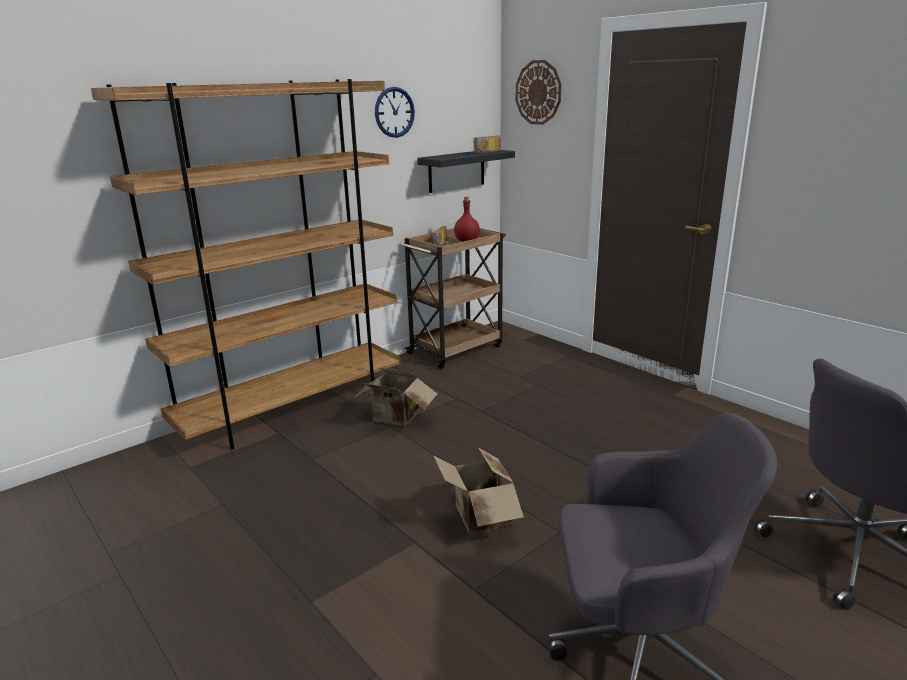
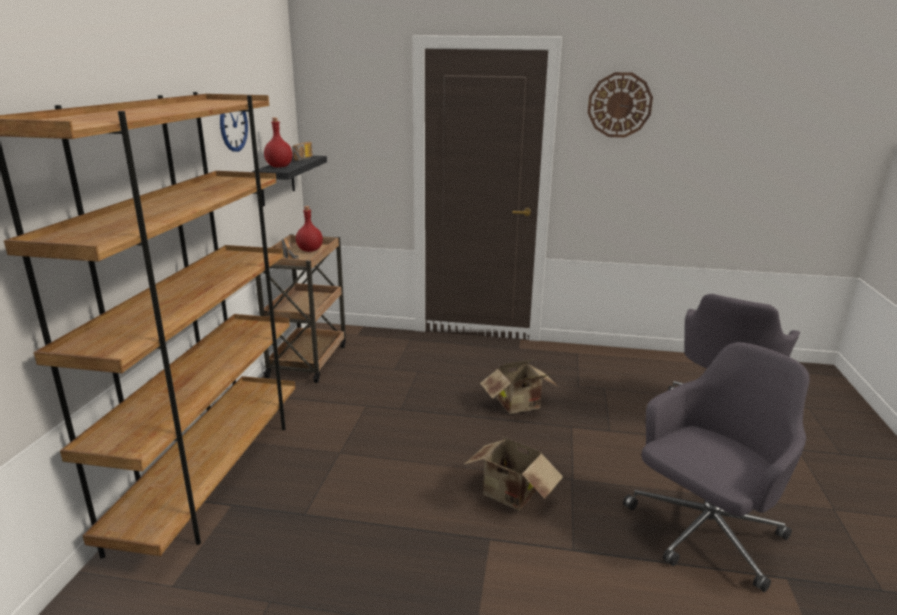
camera: 40 degrees left, 0 degrees up
cardboard box [355,368,437,426] -> cardboard box moved to [480,359,559,414]
wall clock [516,60,562,125] -> wall clock moved to [588,72,653,138]
none -> red bottle [264,118,292,168]

